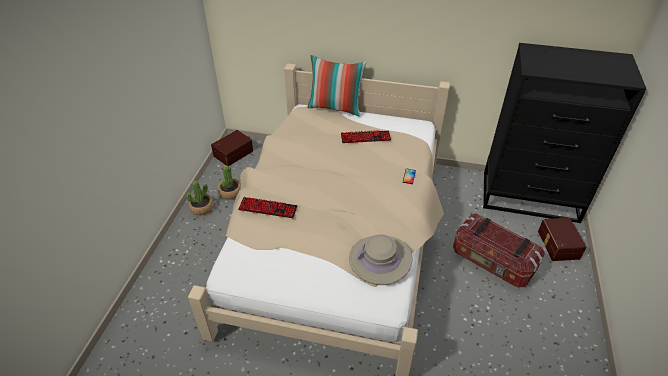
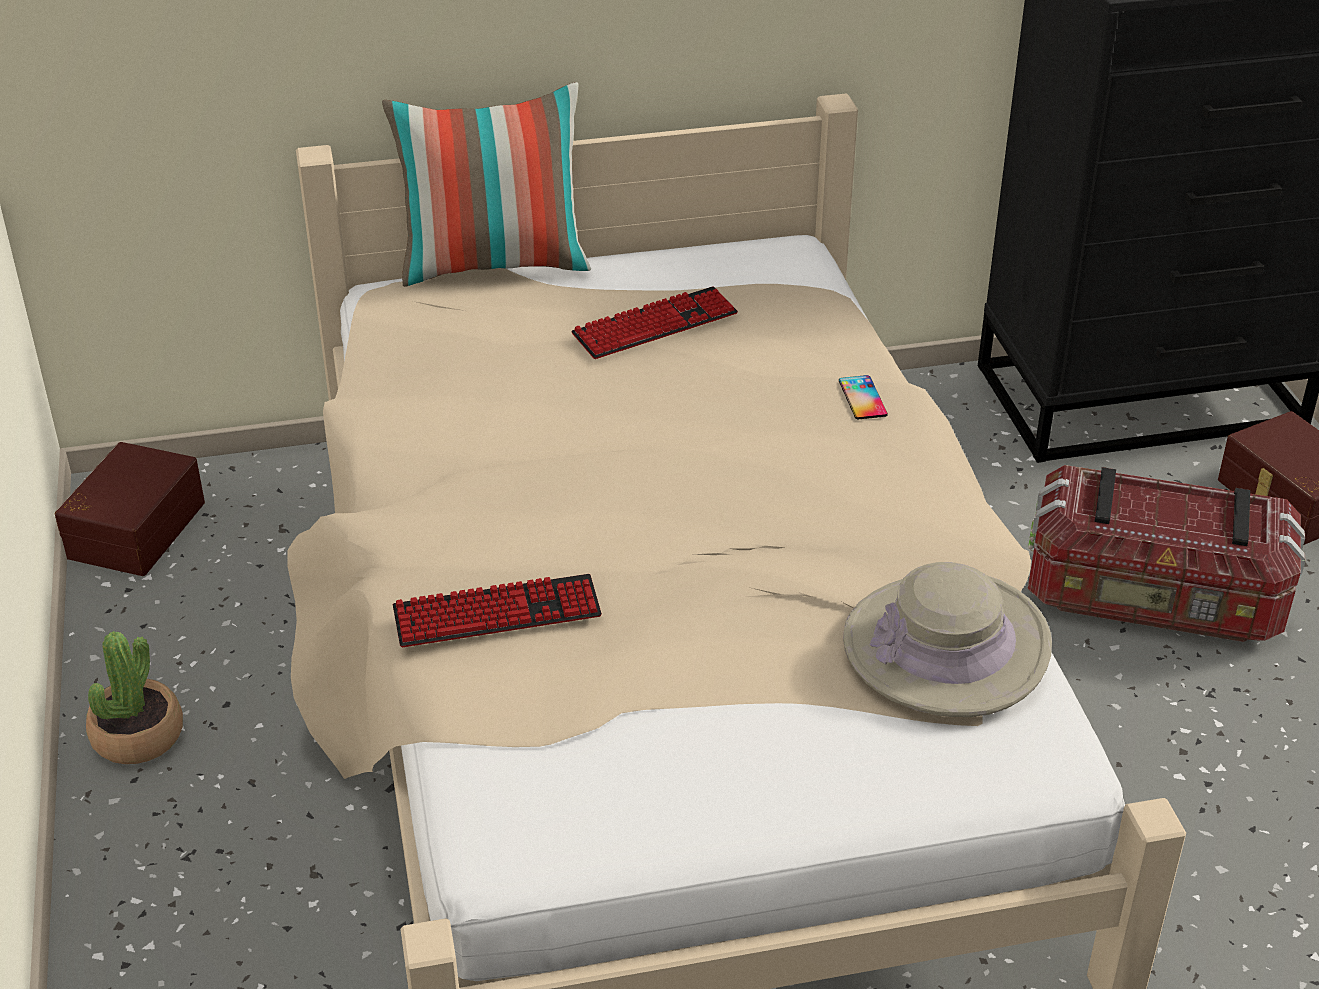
camera: 25 degrees left, 5 degrees down
potted plant [218,165,241,200] -> none

